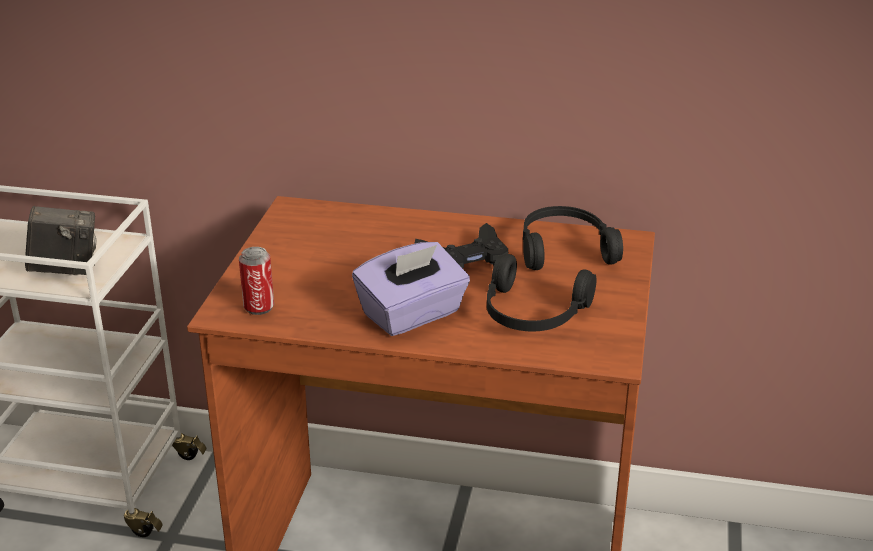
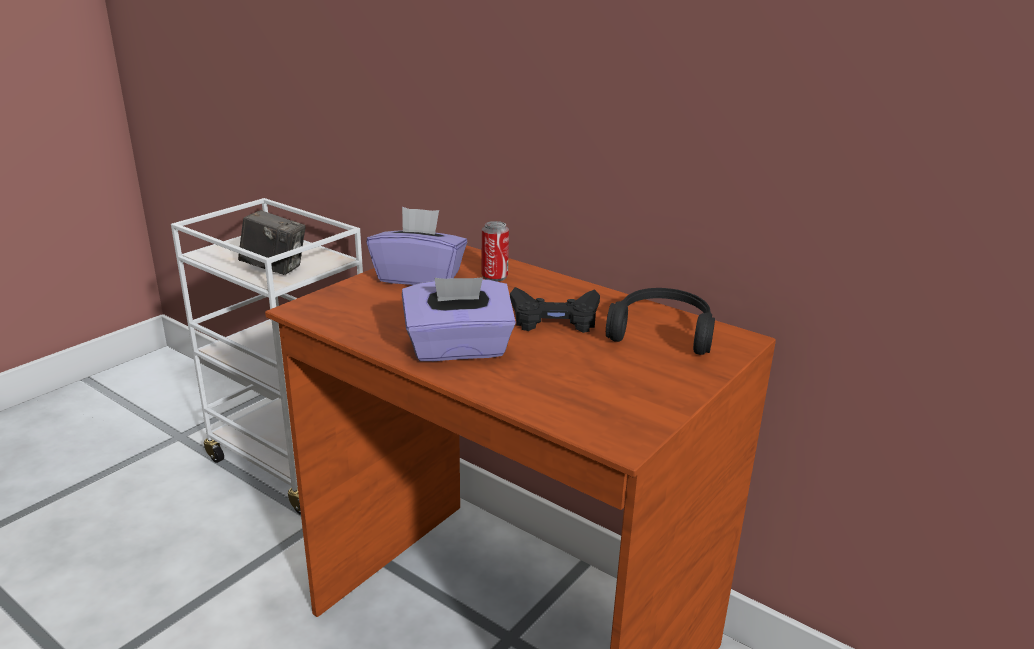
camera: 25 degrees right, 5 degrees down
can [239,247,274,315] -> can moved to [482,221,509,281]
black headphones [487,254,596,331] -> none
none -> purple tissue box [367,207,467,285]

